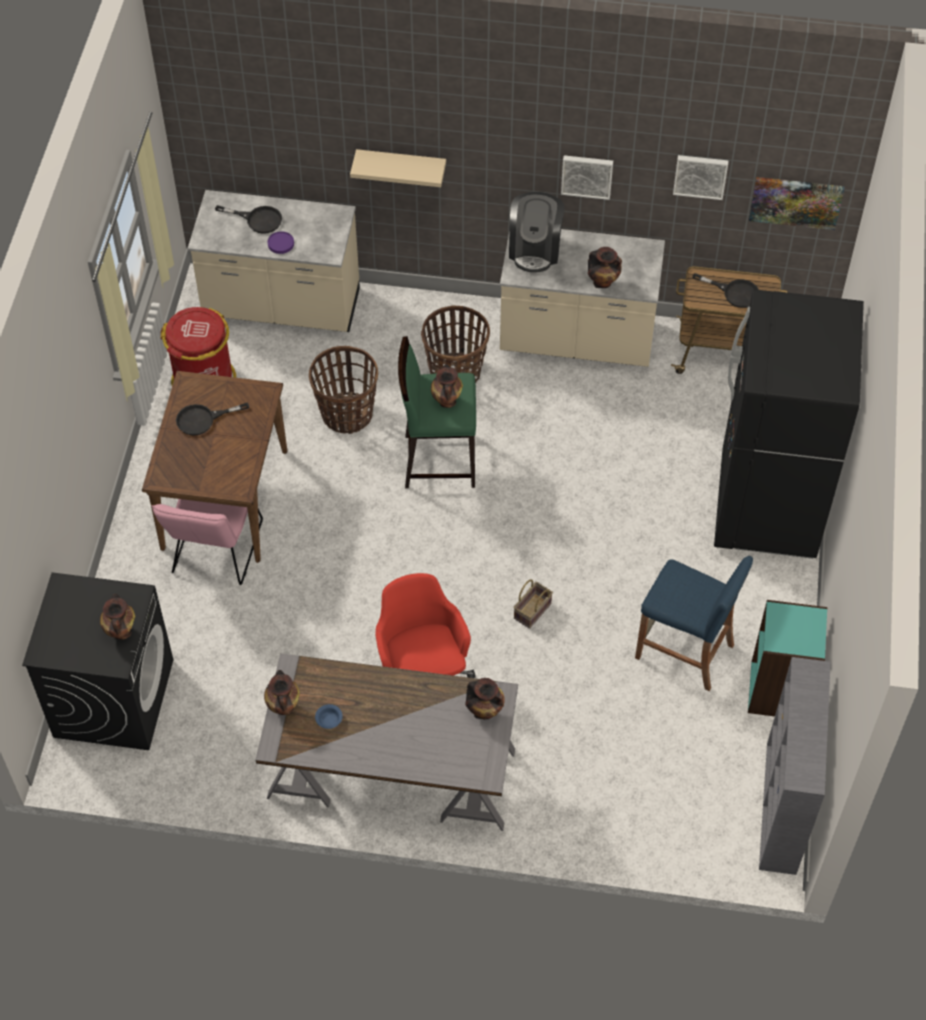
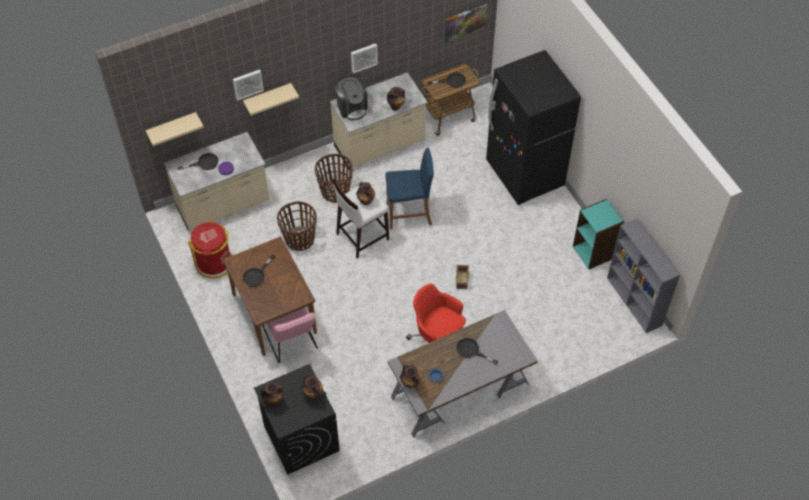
camera: 35 degrees left, 0 degrees up
green stool [398,336,476,488] -> white stool [332,179,389,258]
vase [465,678,505,720] -> vase moved to [260,382,283,406]
blue stool [635,556,753,691] -> blue stool moved to [385,148,434,230]
picture [673,155,729,200] -> picture moved to [233,69,264,101]
none -> beige shelf [146,112,204,146]
none -> black frying pan [456,338,498,364]

